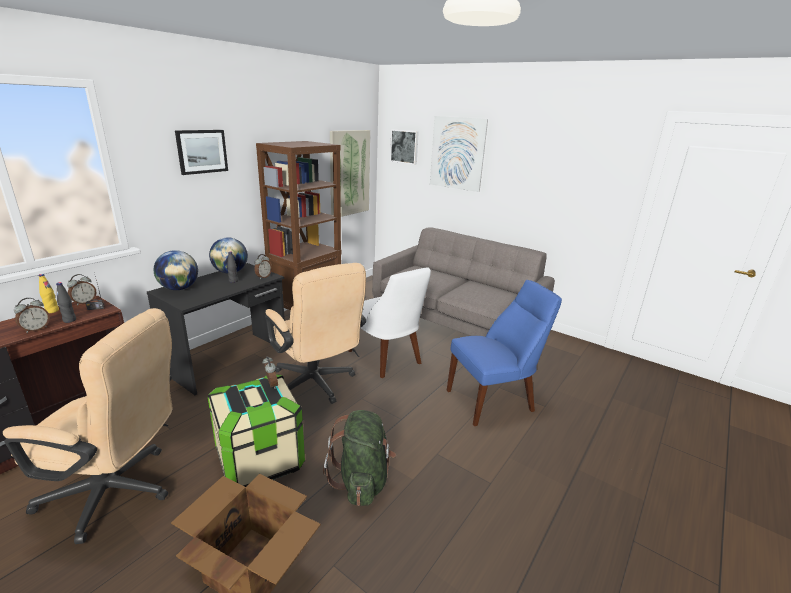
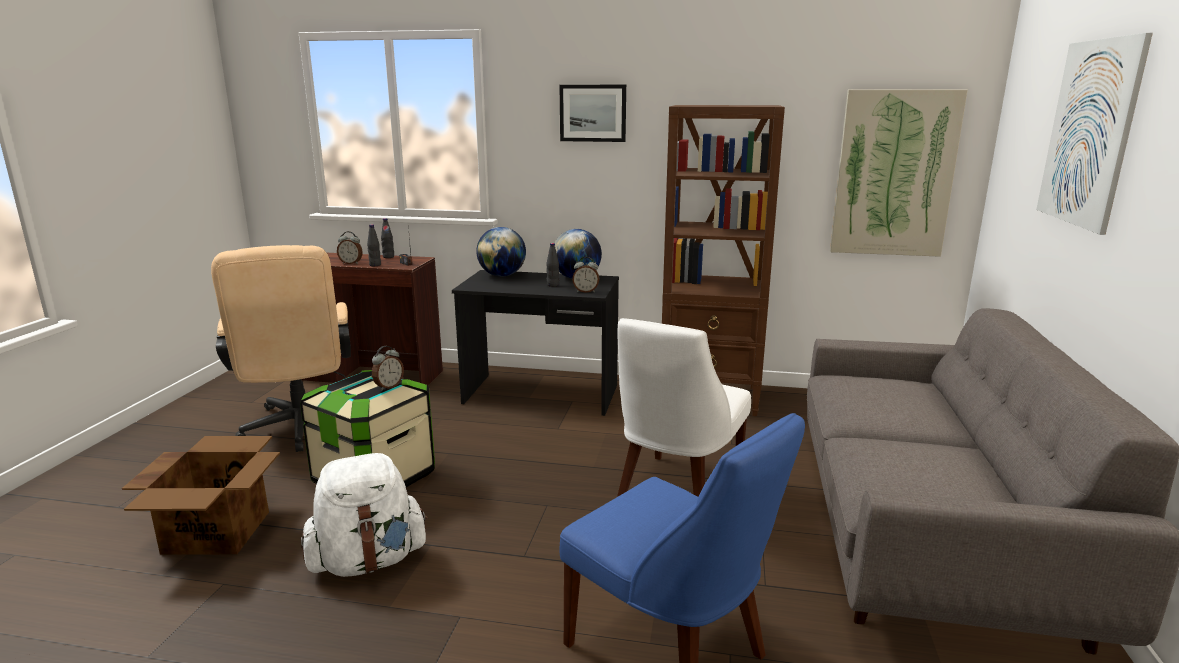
camera: 65 degrees right, 5 degrees down
yellow bottle [38,274,59,313] -> black bottle [381,218,394,258]
alarm clock [67,274,96,306] -> none
beige office chair [265,263,366,404] -> none
green backpack [323,410,396,506] -> white backpack [301,453,428,577]
picture [390,129,419,165] -> none

